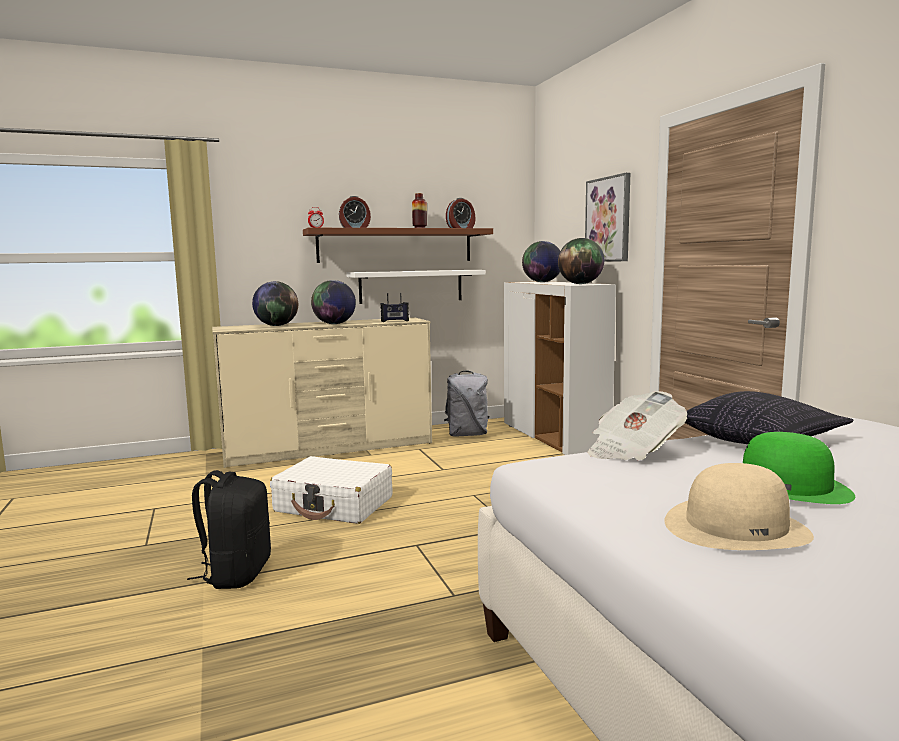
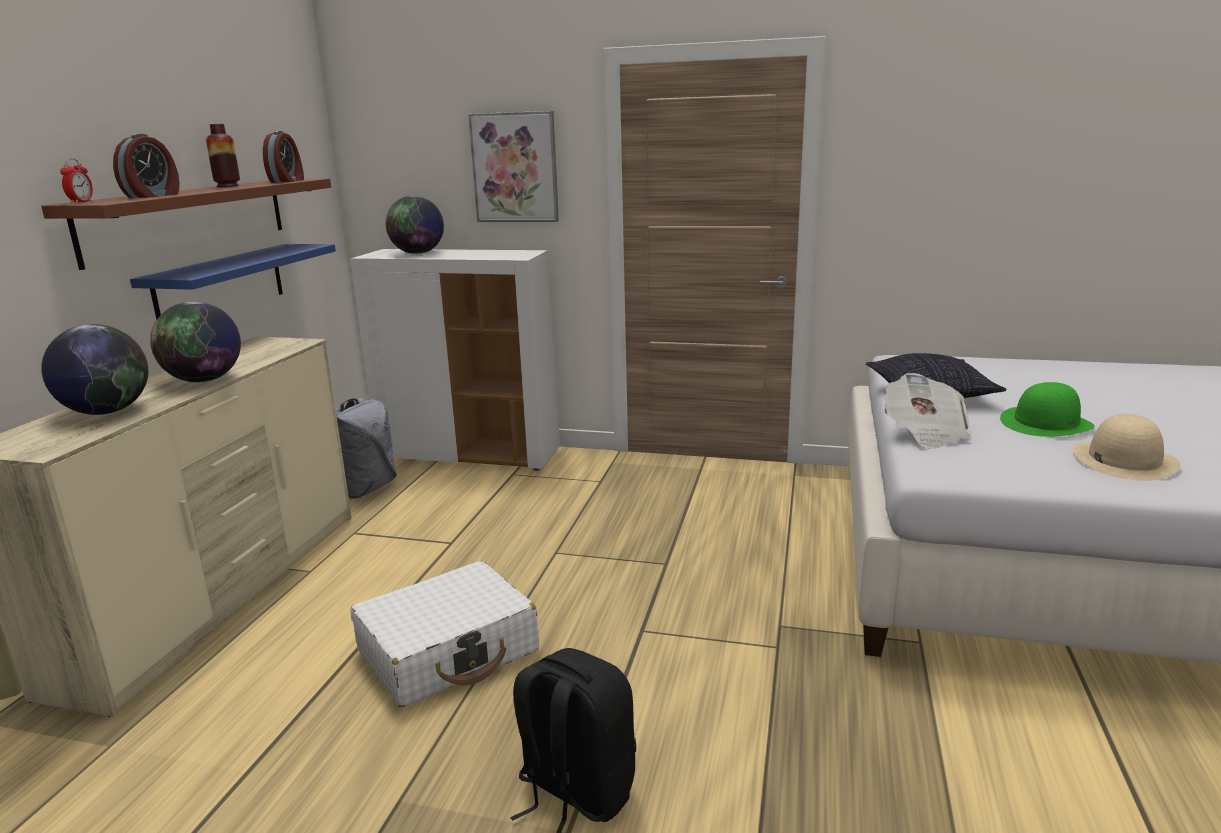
camera: 55 degrees left, 10 degrees up
white shelf [347,270,486,304] -> blue shelf [130,244,336,320]
radio [380,293,409,322] -> none
globe [558,238,604,284] -> none

